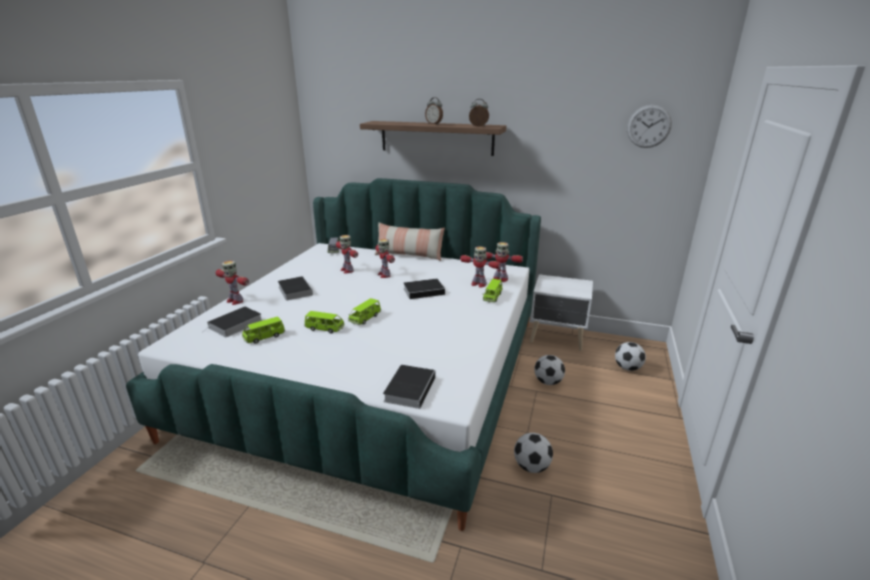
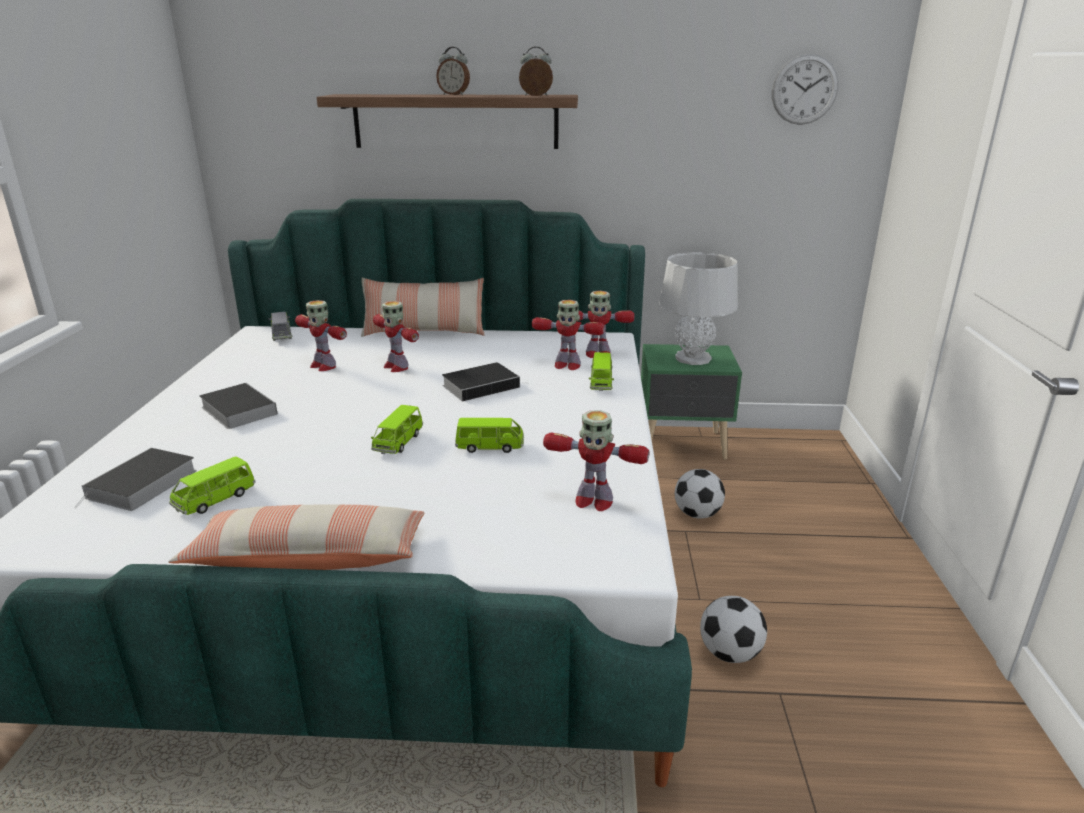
camera: 15 degrees left, 0 degrees up
toy robot [216,261,249,305] -> toy robot moved to [543,410,649,511]
green toy car [304,311,345,334] -> green toy car moved to [455,418,524,453]
book [383,365,435,409] -> none
white nightstand [530,274,593,351] -> green nightstand [641,344,742,459]
football [615,342,646,371] -> none
none -> pillow [169,504,425,570]
none -> grey table lamp [659,252,737,365]

